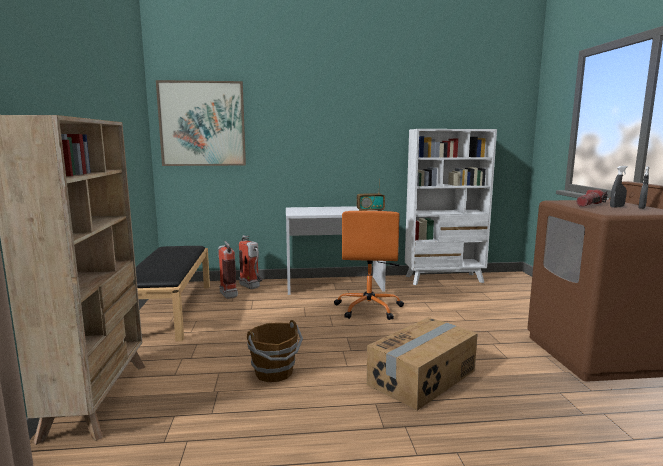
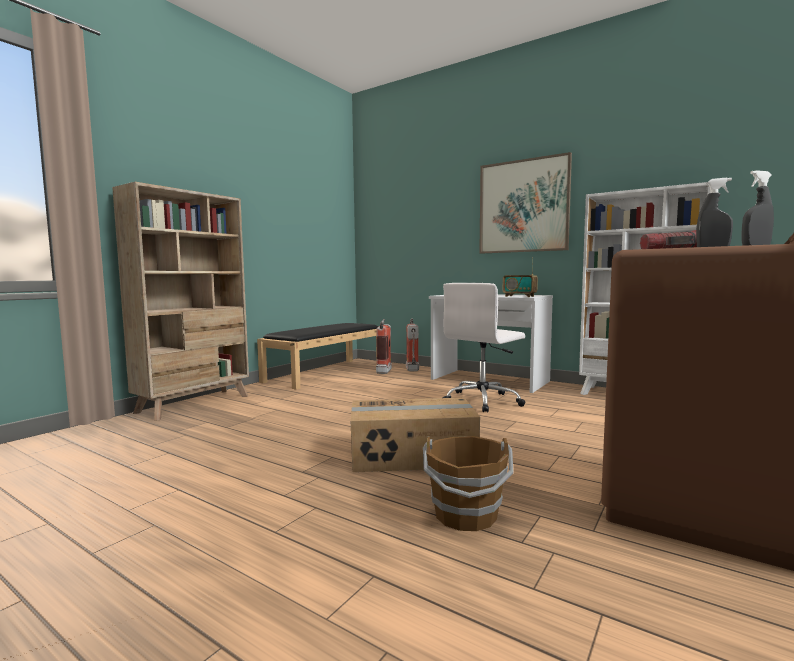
camera: 40 degrees right, 5 degrees down
picture [156,80,246,166] -> picture moved to [479,152,572,254]
brown bucket [247,320,303,382] -> brown bucket moved to [423,436,514,531]
orange office chair [334,211,404,320] -> white office chair [443,283,525,412]

